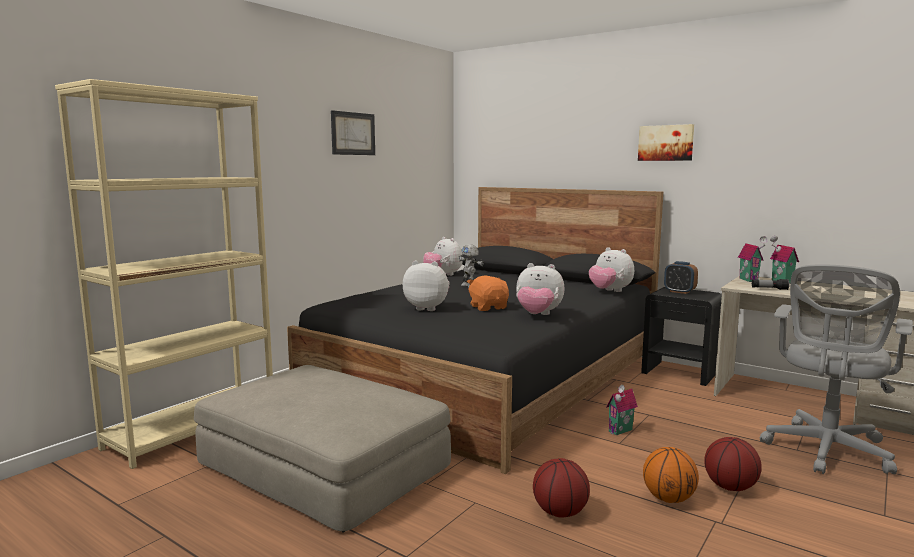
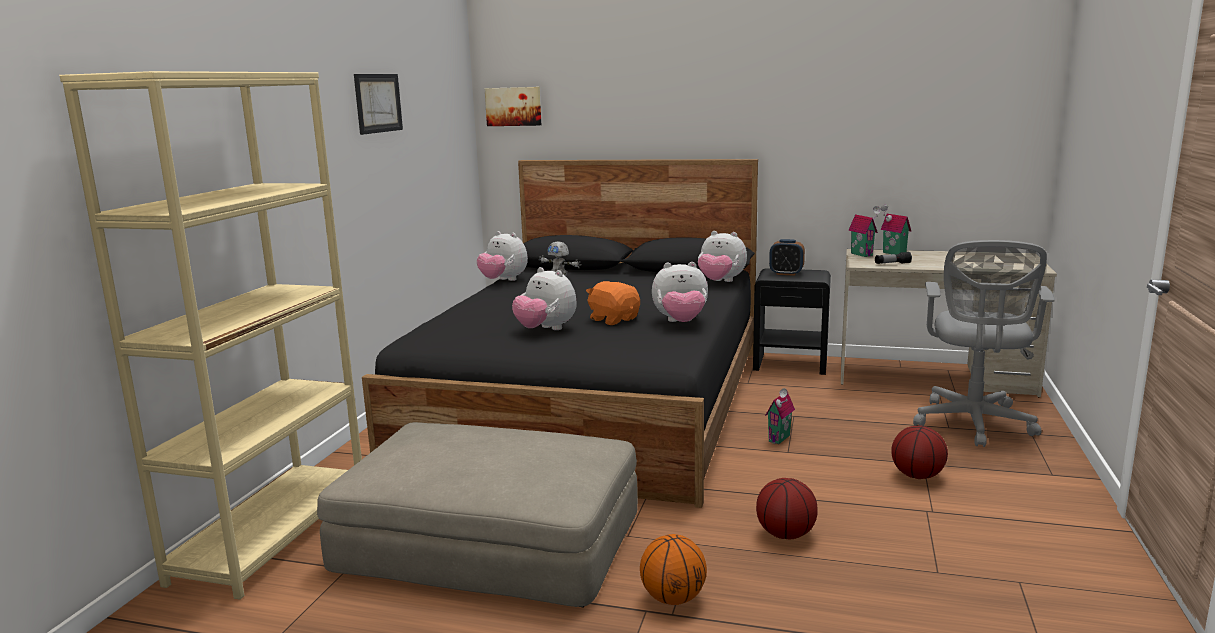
camera: 20 degrees left, 5 degrees up
plush toy [403,260,450,311] -> plush toy turned 135 degrees counterclockwise [512,267,577,330]
picture [638,124,694,161] -> picture moved to [485,87,541,126]
basketball [643,447,699,503] -> basketball moved to [640,534,707,605]

